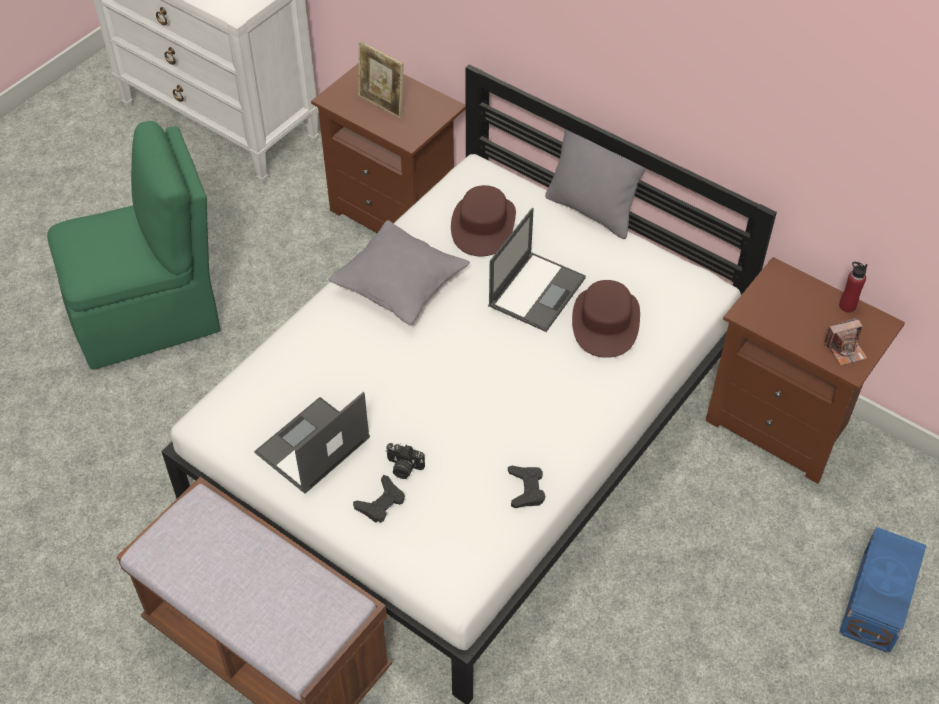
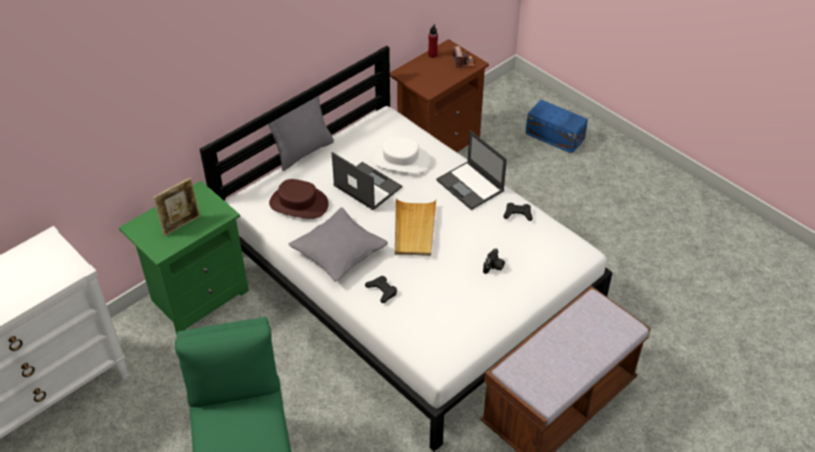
camera: 80 degrees left, 5 degrees down
laptop [254,392,370,494] -> laptop moved to [436,130,507,210]
brown nightstand [311,64,466,233] -> green nightstand [119,181,249,335]
black game controller [353,475,405,523] -> black game controller moved to [365,276,397,303]
brown hat [572,280,640,358] -> white hat [373,136,430,174]
none -> beige tray [395,198,436,256]

